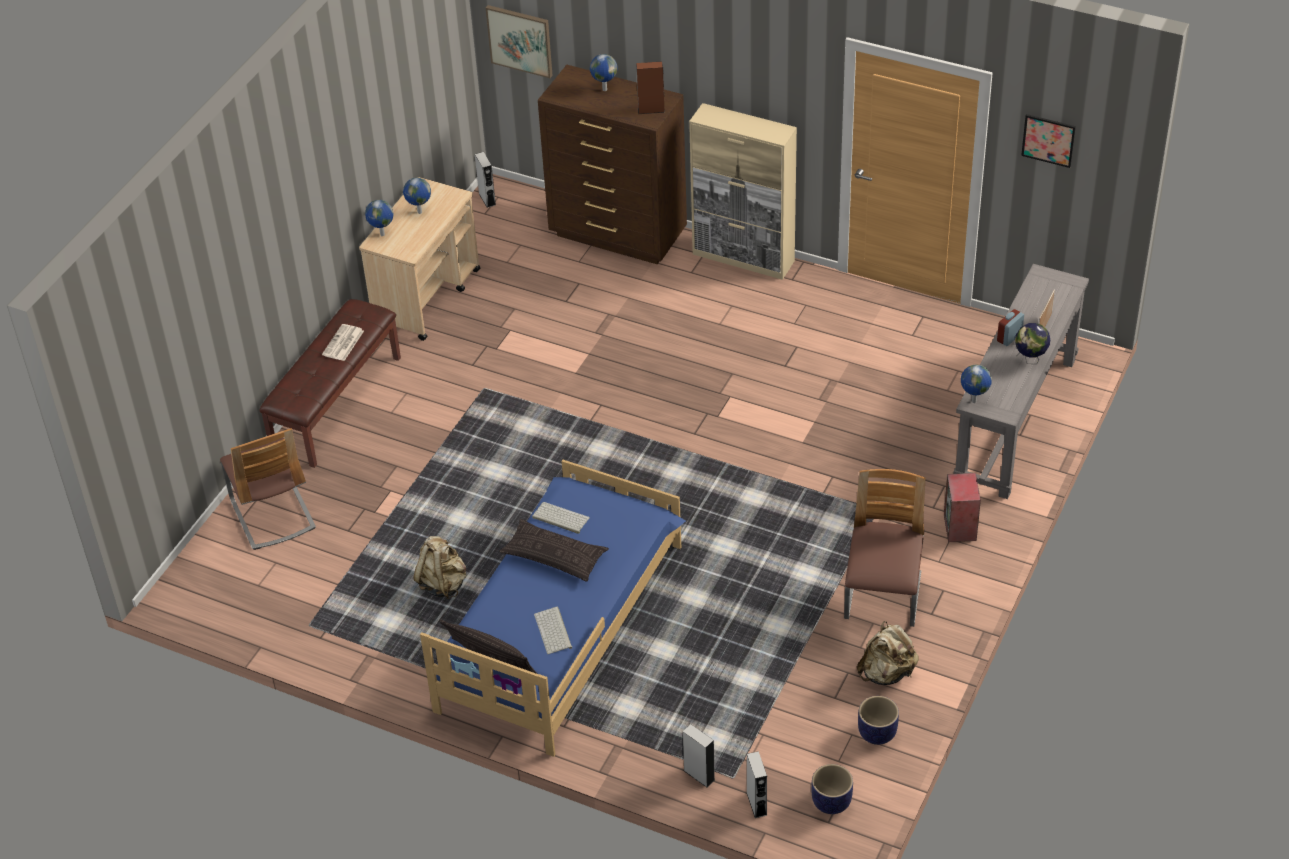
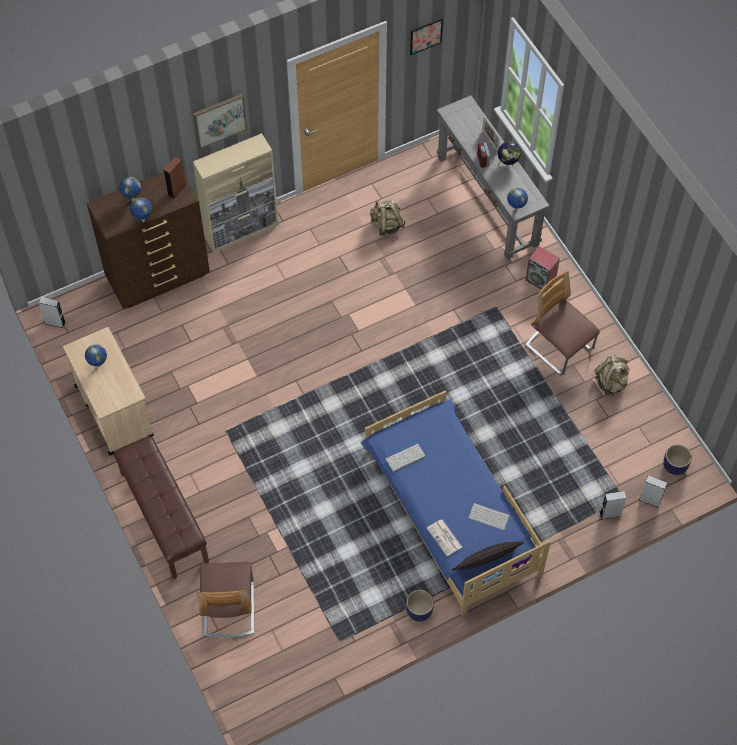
camera: 55 degrees left, 15 degrees up
chair [220,428,316,550] -> chair turned 75 degrees clockwise [197,562,254,638]
newspaper [322,324,364,361] -> newspaper moved to [427,520,462,556]
globe [365,200,394,236] -> globe moved to [130,198,152,222]
beige backpack [414,536,466,599] -> beige backpack moved to [370,199,405,236]
picture [486,5,553,78] -> picture moved to [193,94,247,149]
pillow [499,519,609,582] -> none
planter [858,696,899,745] -> planter moved to [406,590,434,622]

